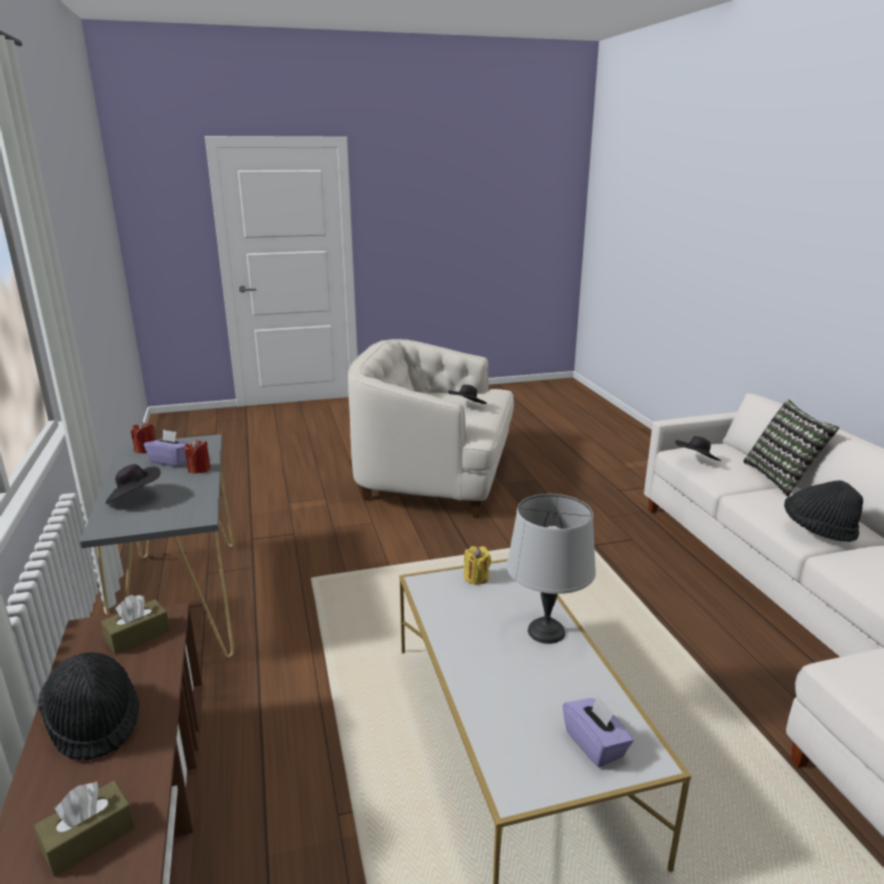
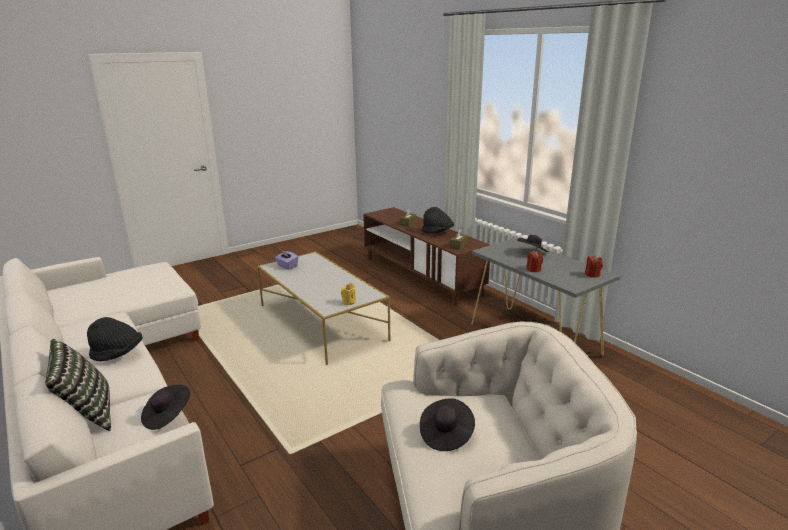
camera: 160 degrees right, 0 degrees up
purple tissue box [144,430,190,467] -> none
grey table lamp [507,494,596,644] -> none

